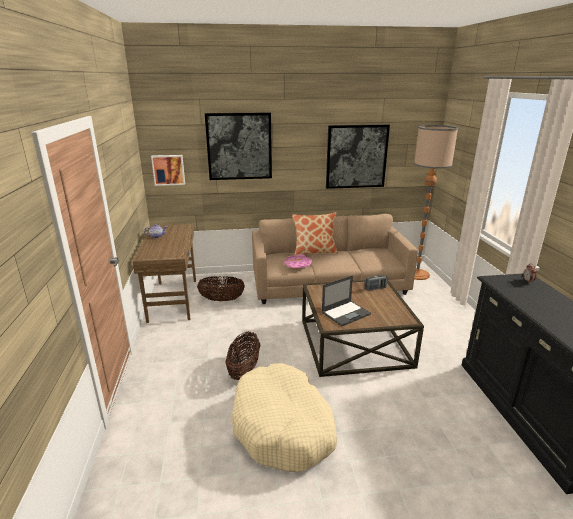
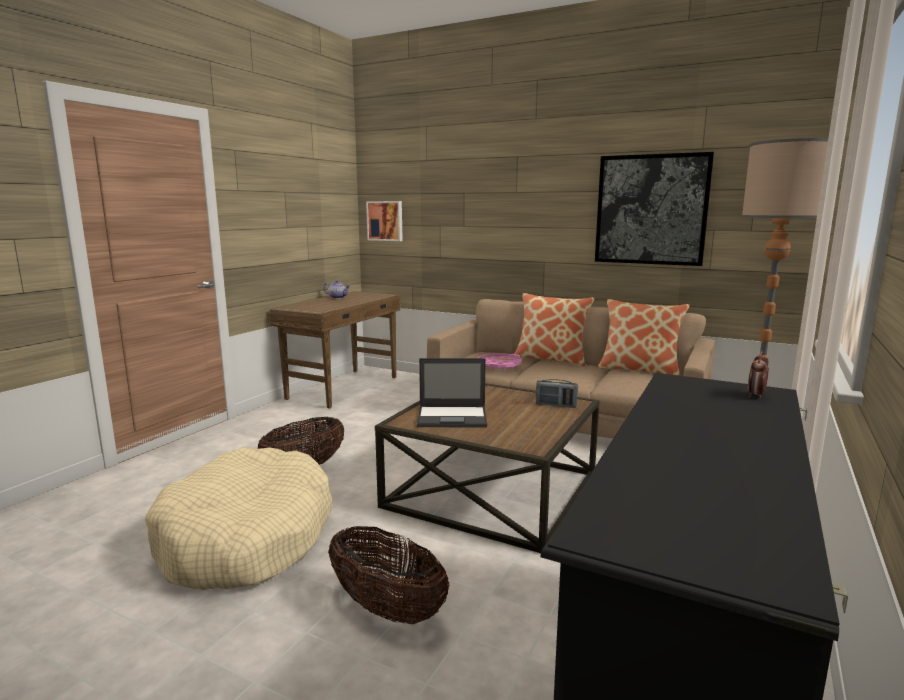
camera: 35 degrees right, 10 degrees down
basket [197,276,245,301] -> basket moved to [328,526,449,624]
picture [205,112,272,180] -> none
none -> pillow [597,299,690,376]

